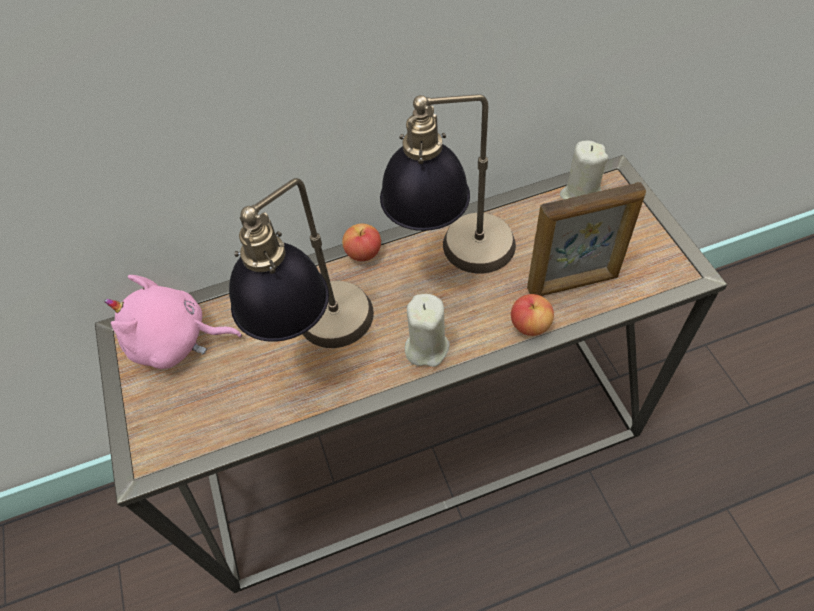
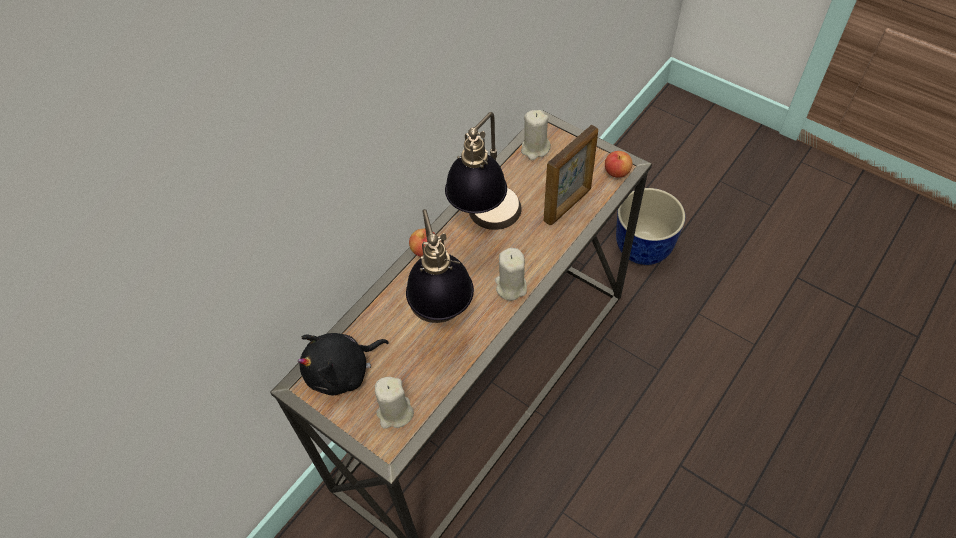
camera: 35 degrees left, 0 degrees up
pink plush toy [104,275,242,369] -> black plush toy [298,333,389,396]
apple [511,294,554,336] -> apple moved to [605,151,633,178]
none -> beige candle [375,377,414,429]
none -> planter [616,188,686,265]

